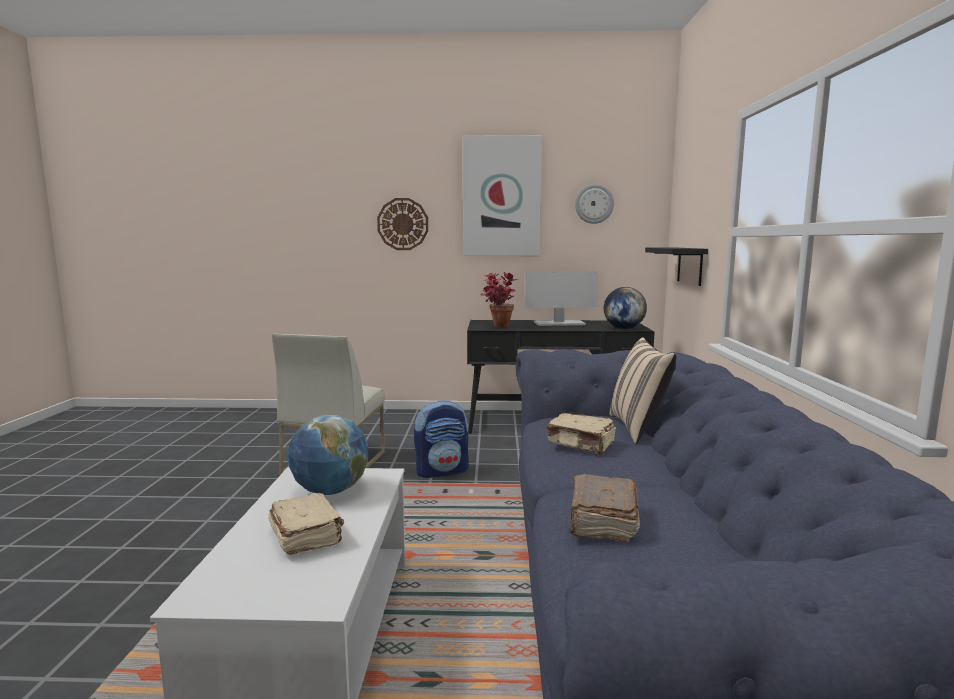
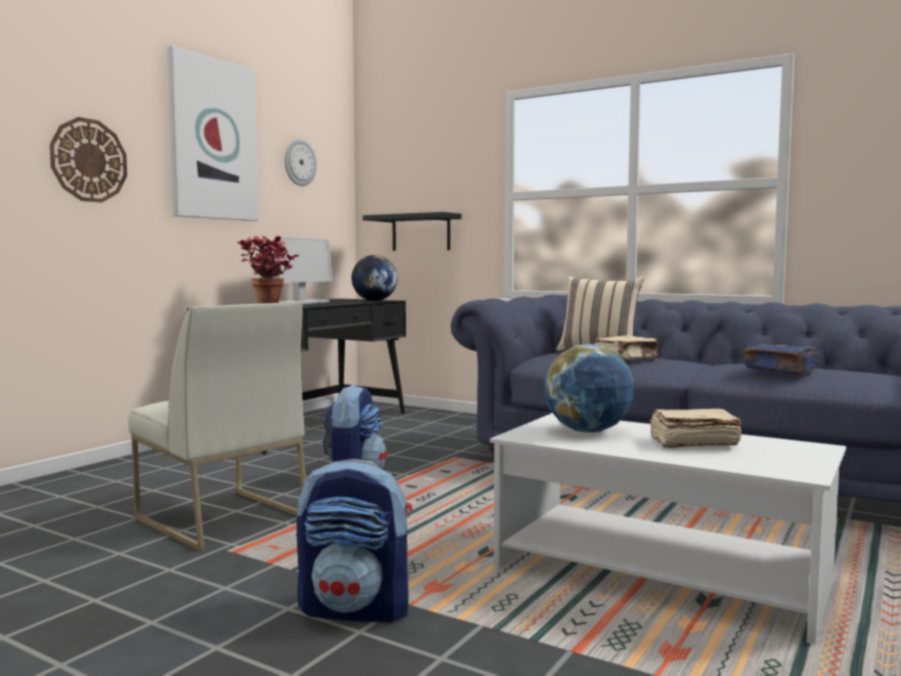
camera: 60 degrees left, 5 degrees down
brown book [569,474,640,542] -> blue book [744,344,818,375]
none -> backpack [297,459,413,623]

